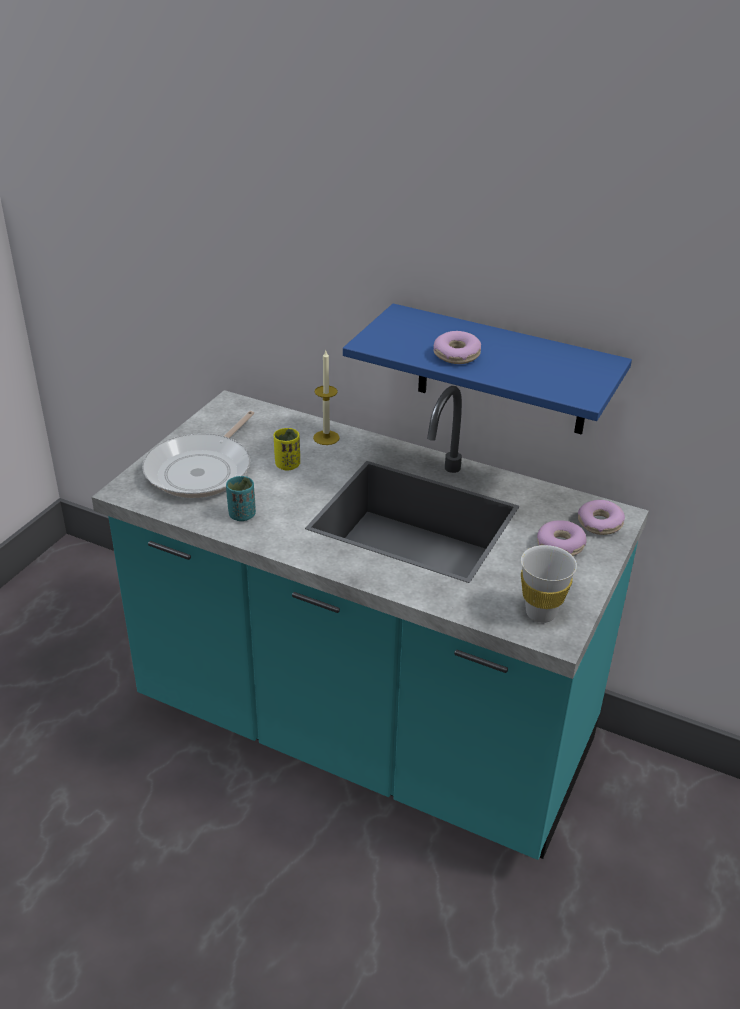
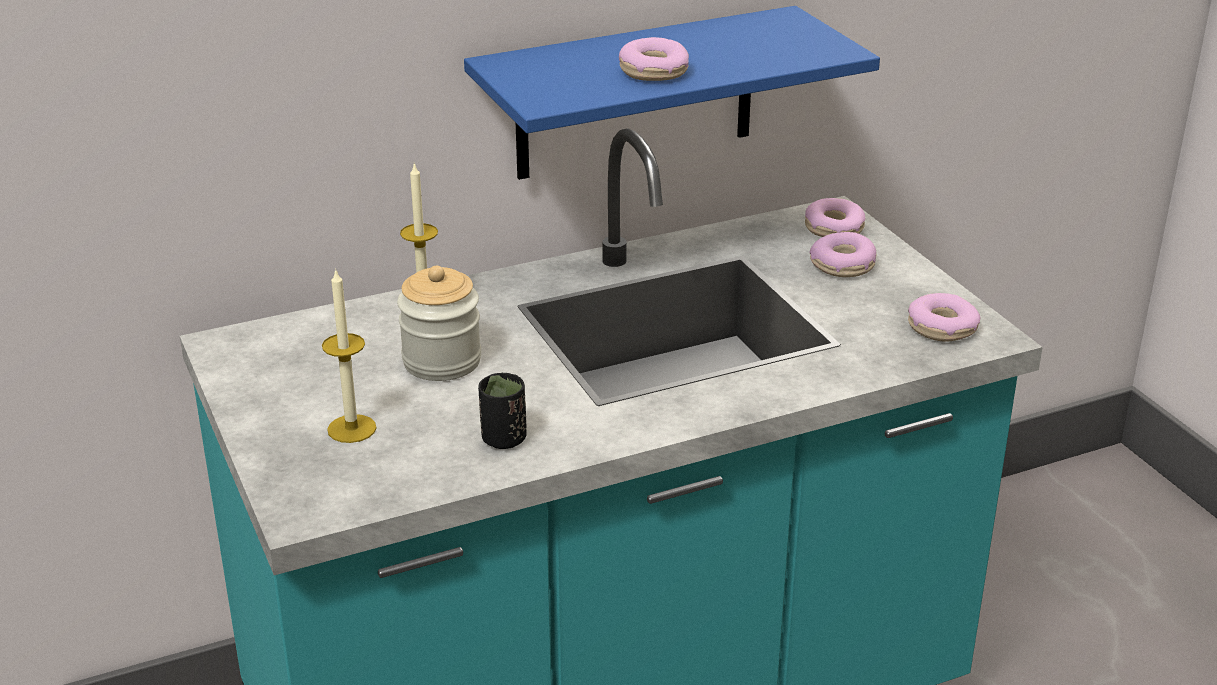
camera: 50 degrees left, 5 degrees down
frying pan [142,411,254,498] -> candle [322,268,377,443]
turquoise cup [226,476,256,521] -> black cup [478,373,527,449]
yellow cup [274,428,300,471] -> jar [397,266,481,381]
white cup [521,545,577,623] -> donut [908,293,980,342]

